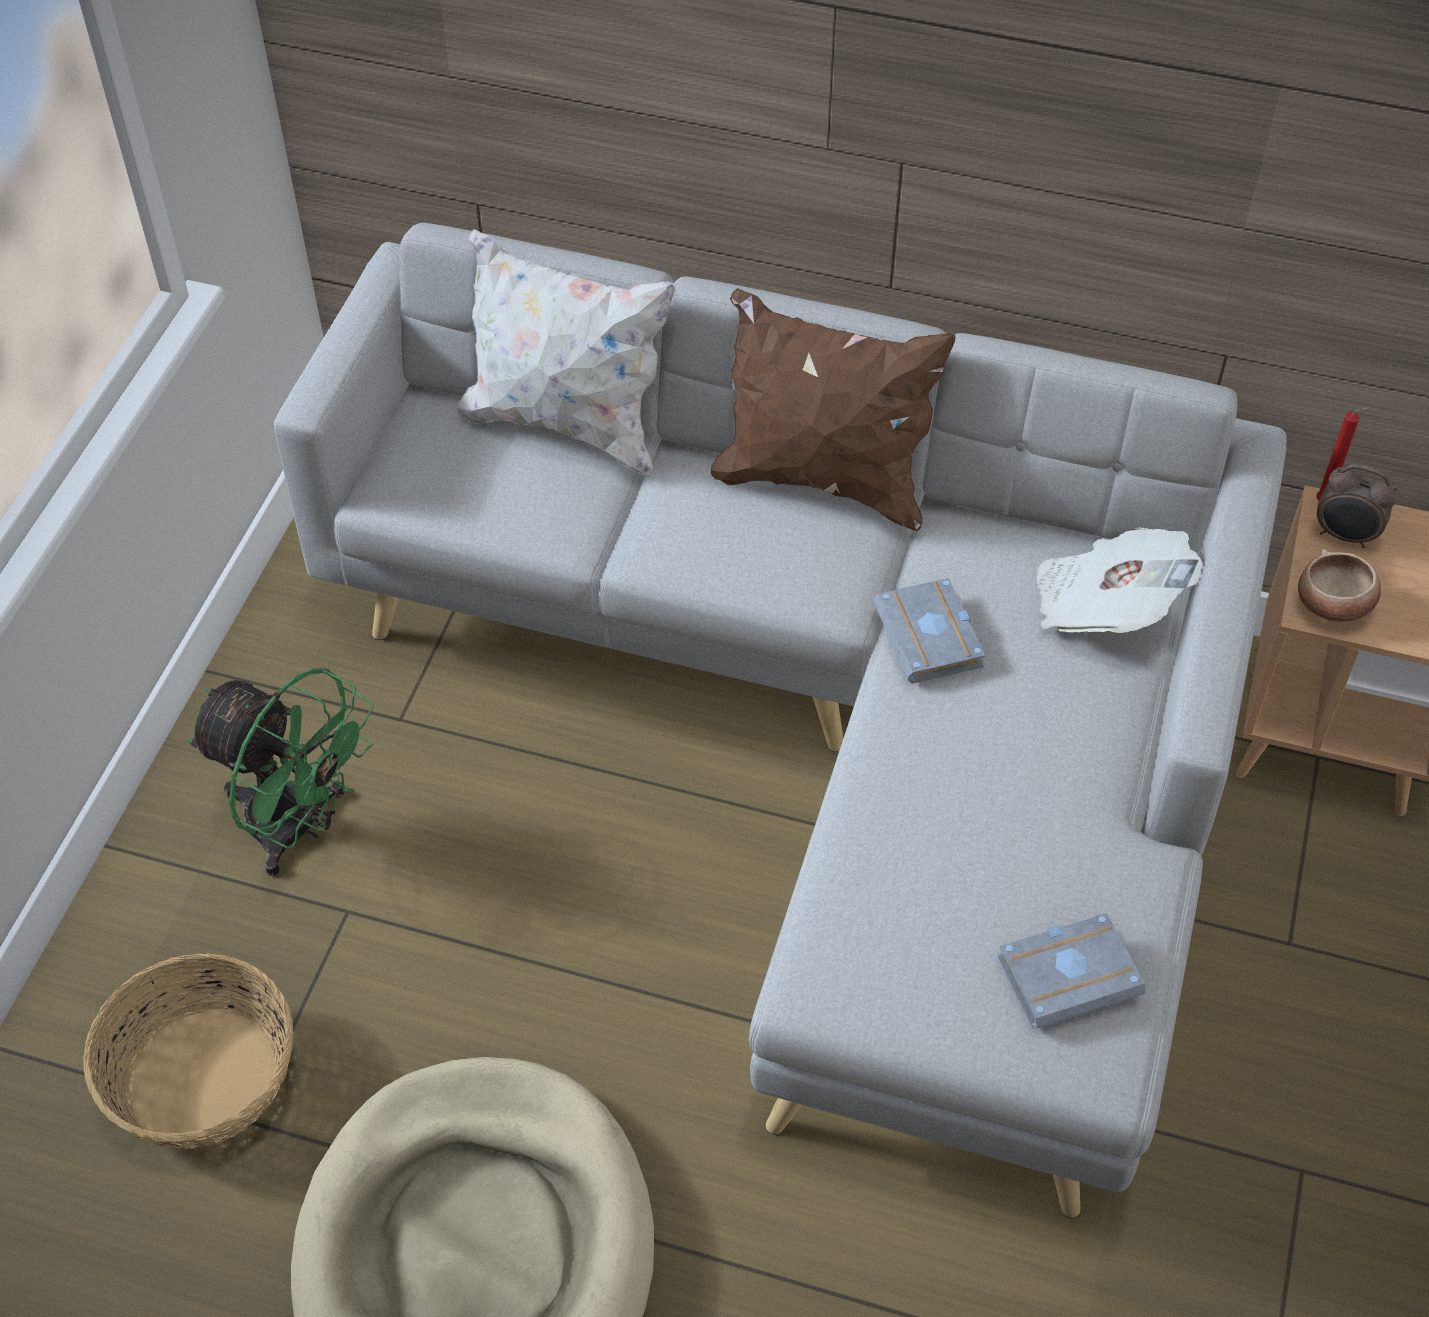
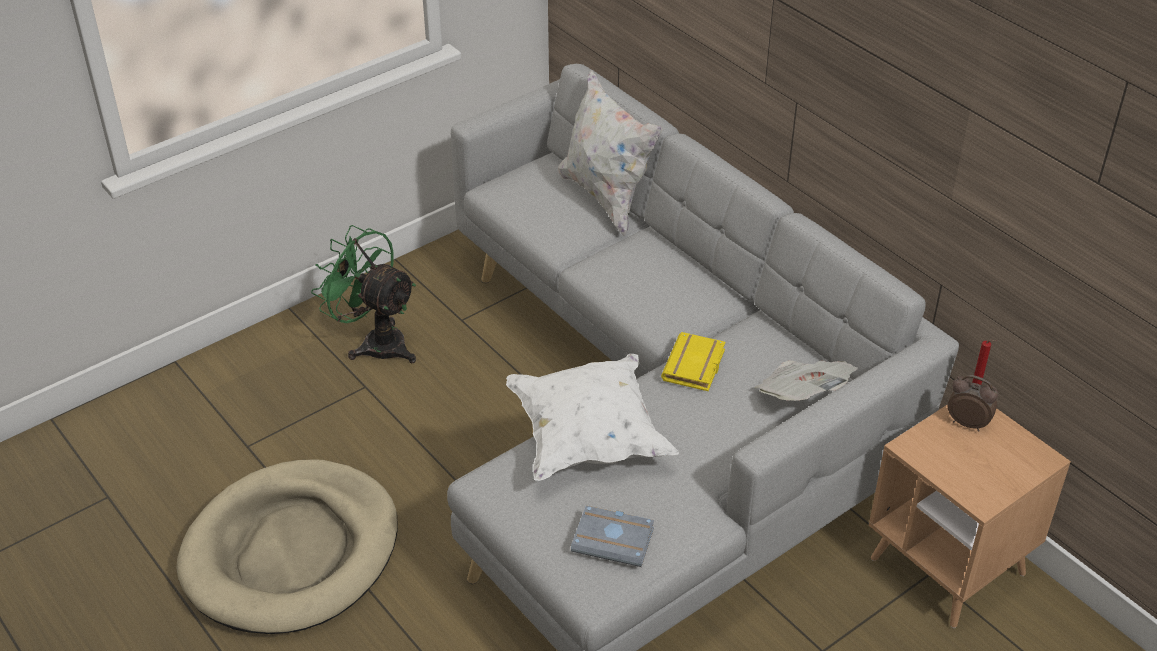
camera: 35 degrees right, 10 degrees down
basket [83,953,294,1149] -> none
green fan [187,668,374,876] -> green fan turned 150 degrees clockwise [311,225,416,363]
brown pillow [711,288,956,532] -> none
grey book [873,578,985,684] -> yellow book [661,332,726,391]
bowl [1298,549,1381,622] -> none
alarm clock [1317,464,1399,548] -> alarm clock turned 150 degrees clockwise [948,375,998,431]
none -> white pillow [506,354,679,481]

